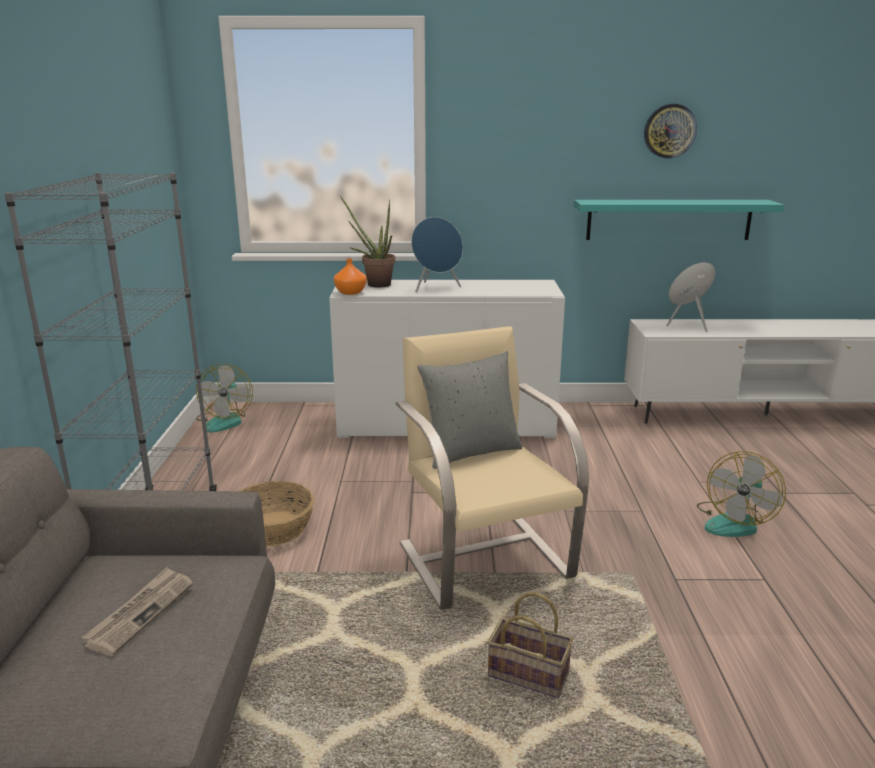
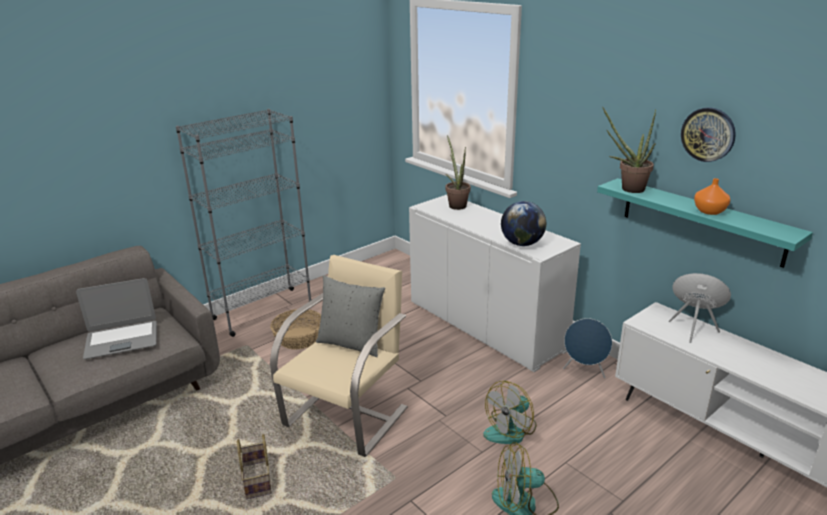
camera: 50 degrees right, 5 degrees up
newspaper [82,567,193,656] -> laptop [76,278,157,359]
fan [196,364,253,432] -> fan moved to [483,381,536,444]
orange vase [334,258,367,295] -> orange vase moved to [694,178,730,215]
blue speaker [411,217,463,292] -> blue speaker moved to [563,318,612,378]
none -> globe [501,201,546,246]
none -> potted plant [603,108,656,193]

